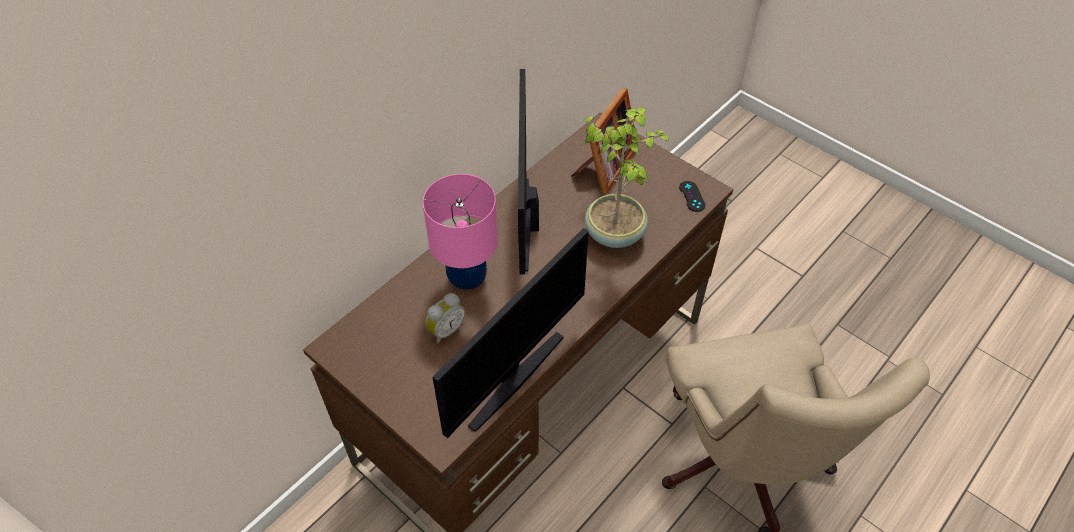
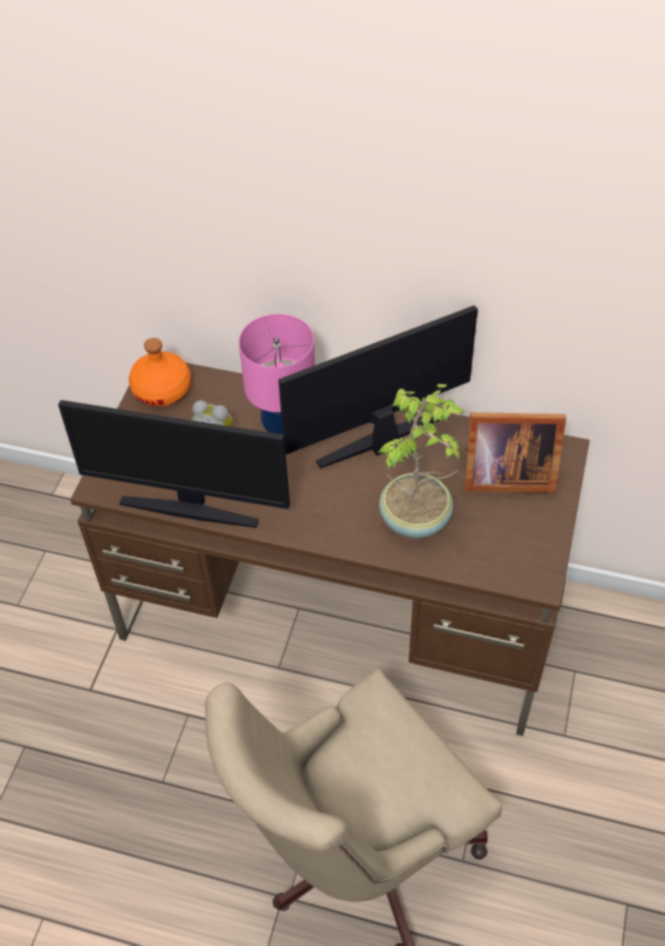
camera: 65 degrees right, 0 degrees up
black game controller [679,181,706,212] -> none
none -> orange bottle [129,338,191,407]

